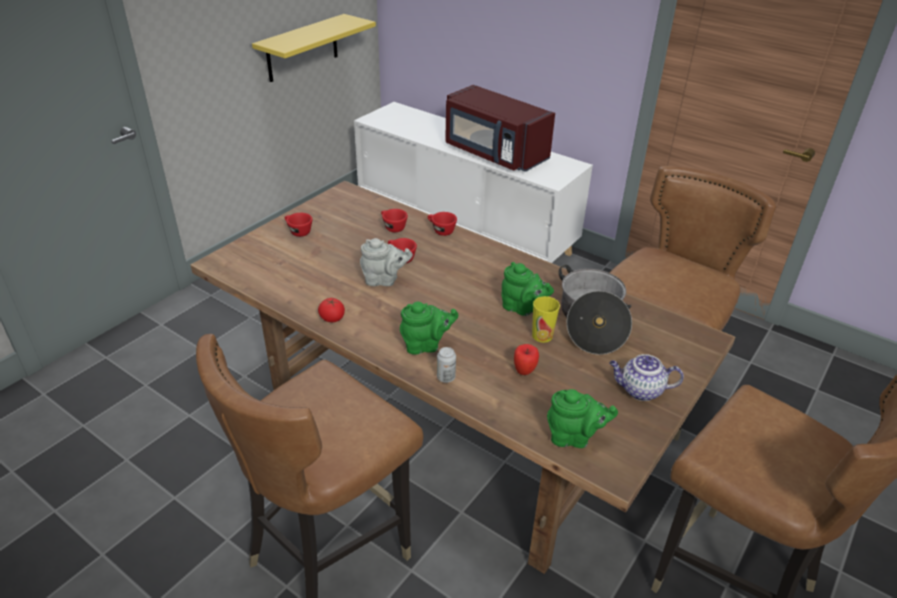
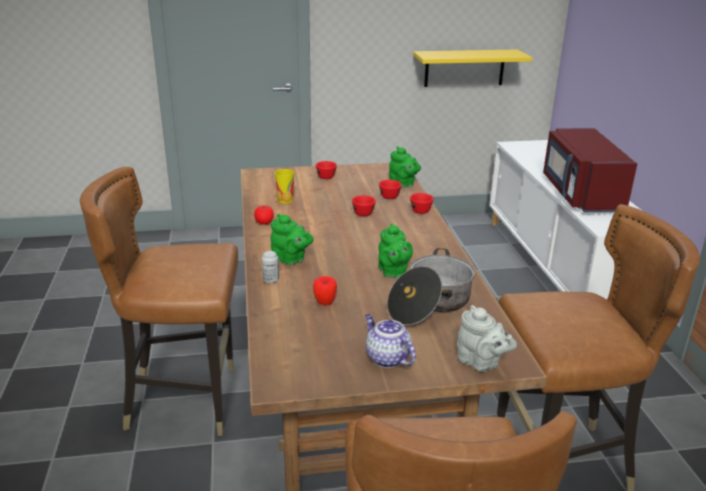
camera: 45 degrees right, 10 degrees down
grey teapot [360,238,413,286] -> grey teapot moved to [457,305,517,372]
cup [532,296,560,343] -> cup moved to [275,169,294,204]
green teapot [547,389,618,448] -> green teapot moved to [389,146,421,188]

